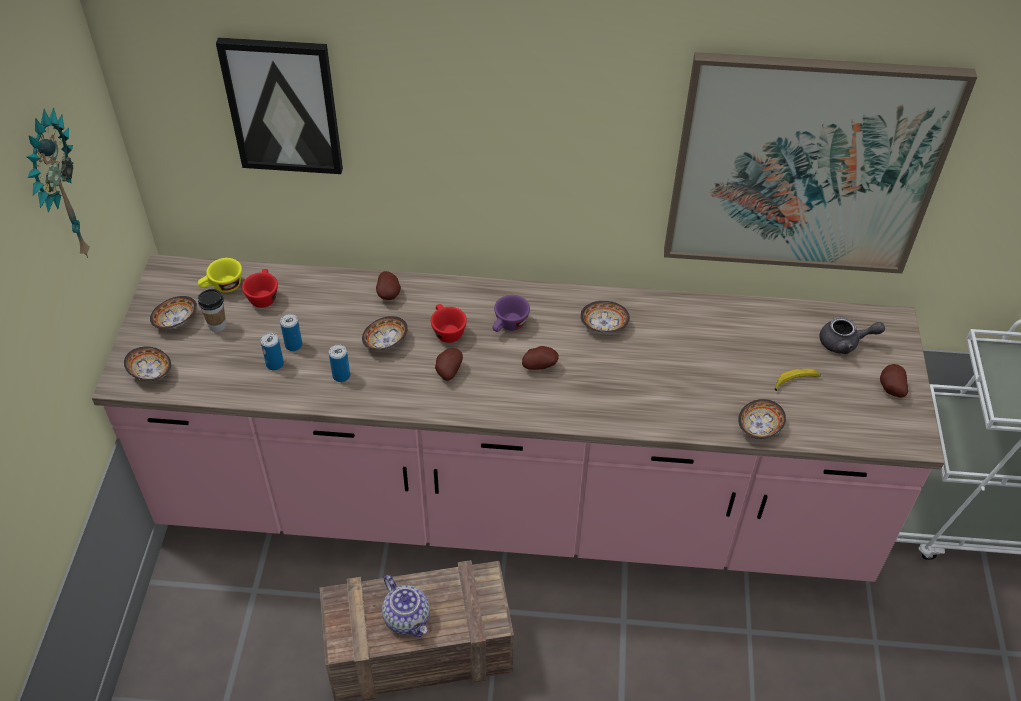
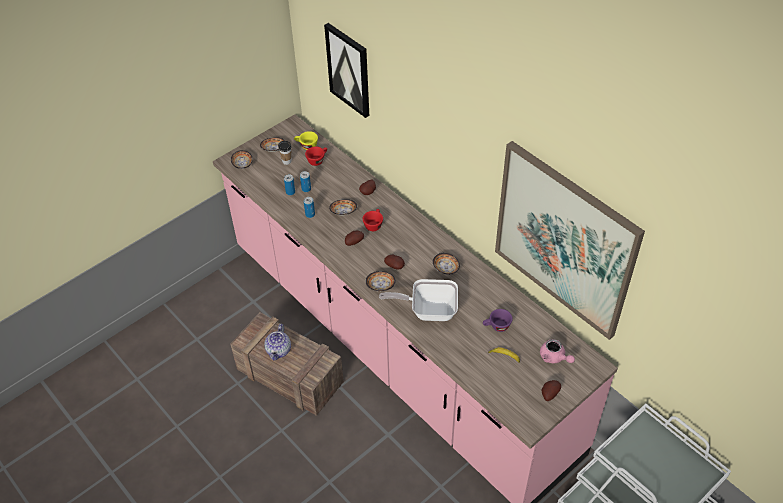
camera: 45 degrees right, 0 degrees up
wall clock [27,108,90,258] -> none
purple cup [493,295,530,332] -> purple cup moved to [483,309,513,332]
bowl [738,399,786,439] -> bowl moved to [365,271,396,291]
grey teapot [820,317,885,354] -> pink teapot [540,339,575,363]
none -> frying pan [379,279,458,321]

